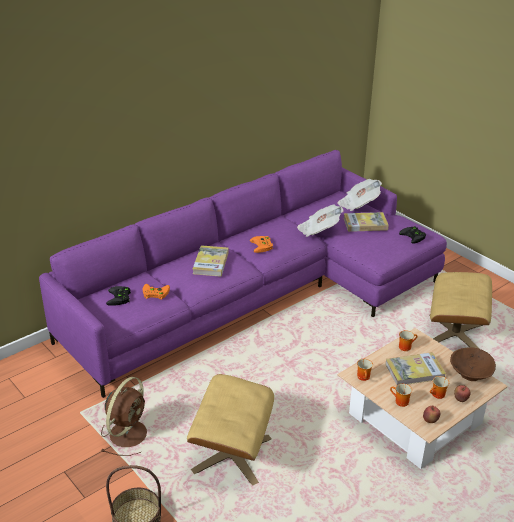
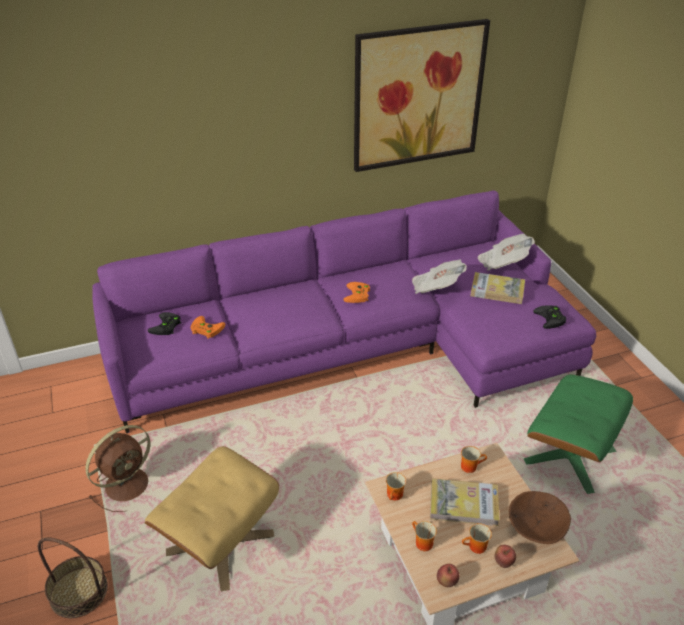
camera: 20 degrees right, 5 degrees up
book [193,245,229,277] -> none
beige ottoman [430,272,492,349] -> green ottoman [524,374,633,494]
none -> picture [354,19,490,172]

